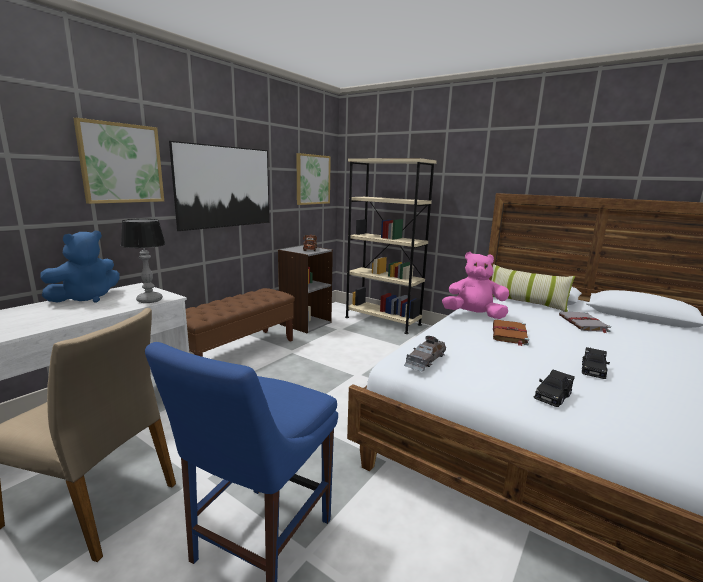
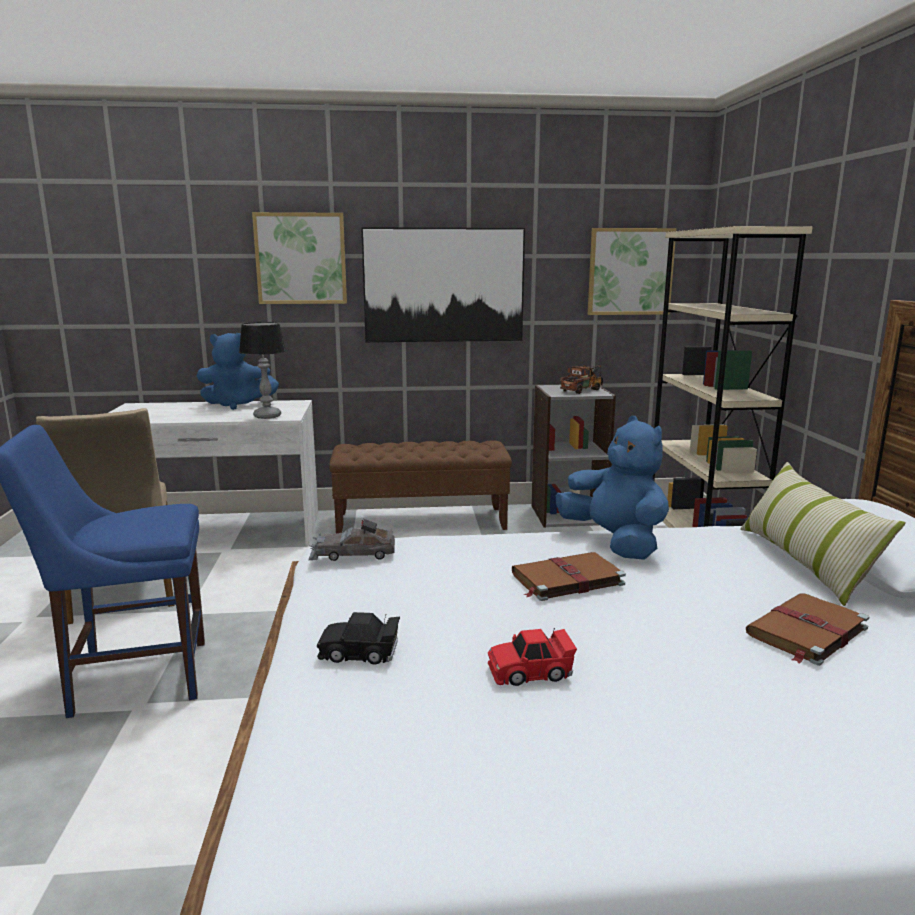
camera: 50 degrees right, 0 degrees up
pink plush toy [442,252,509,319] -> blue plush toy [556,416,669,560]
grey book [559,311,611,333] -> brown book [746,593,870,666]
black toy car [582,347,610,379] -> red toy car [488,628,577,686]

